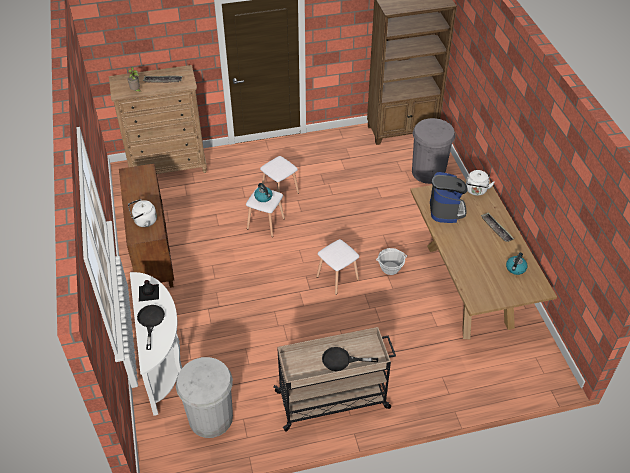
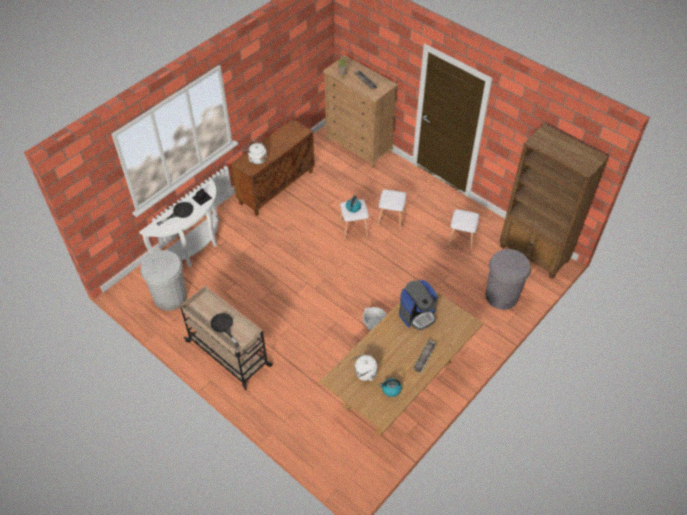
camera: 55 degrees right, 5 degrees up
white stool [316,239,359,295] -> white stool moved to [447,209,479,251]
white kettle [466,170,495,196] -> white kettle moved to [351,354,378,381]

